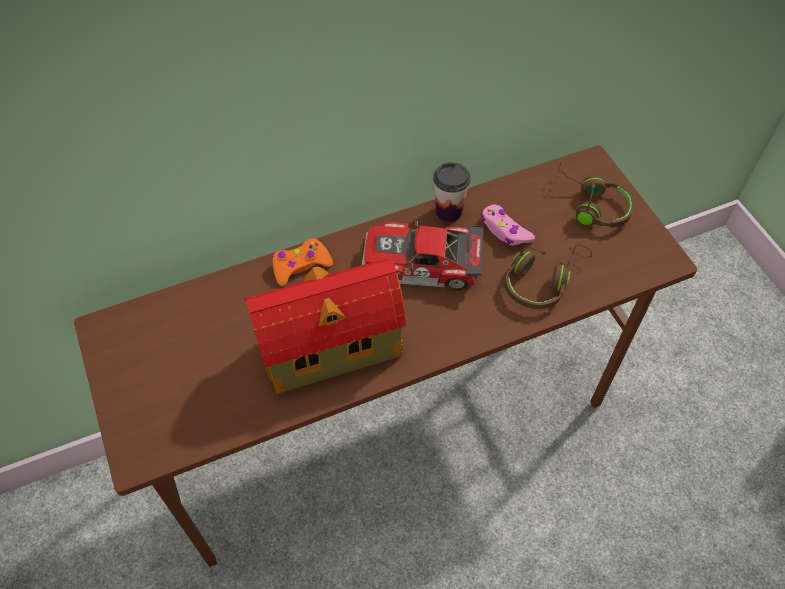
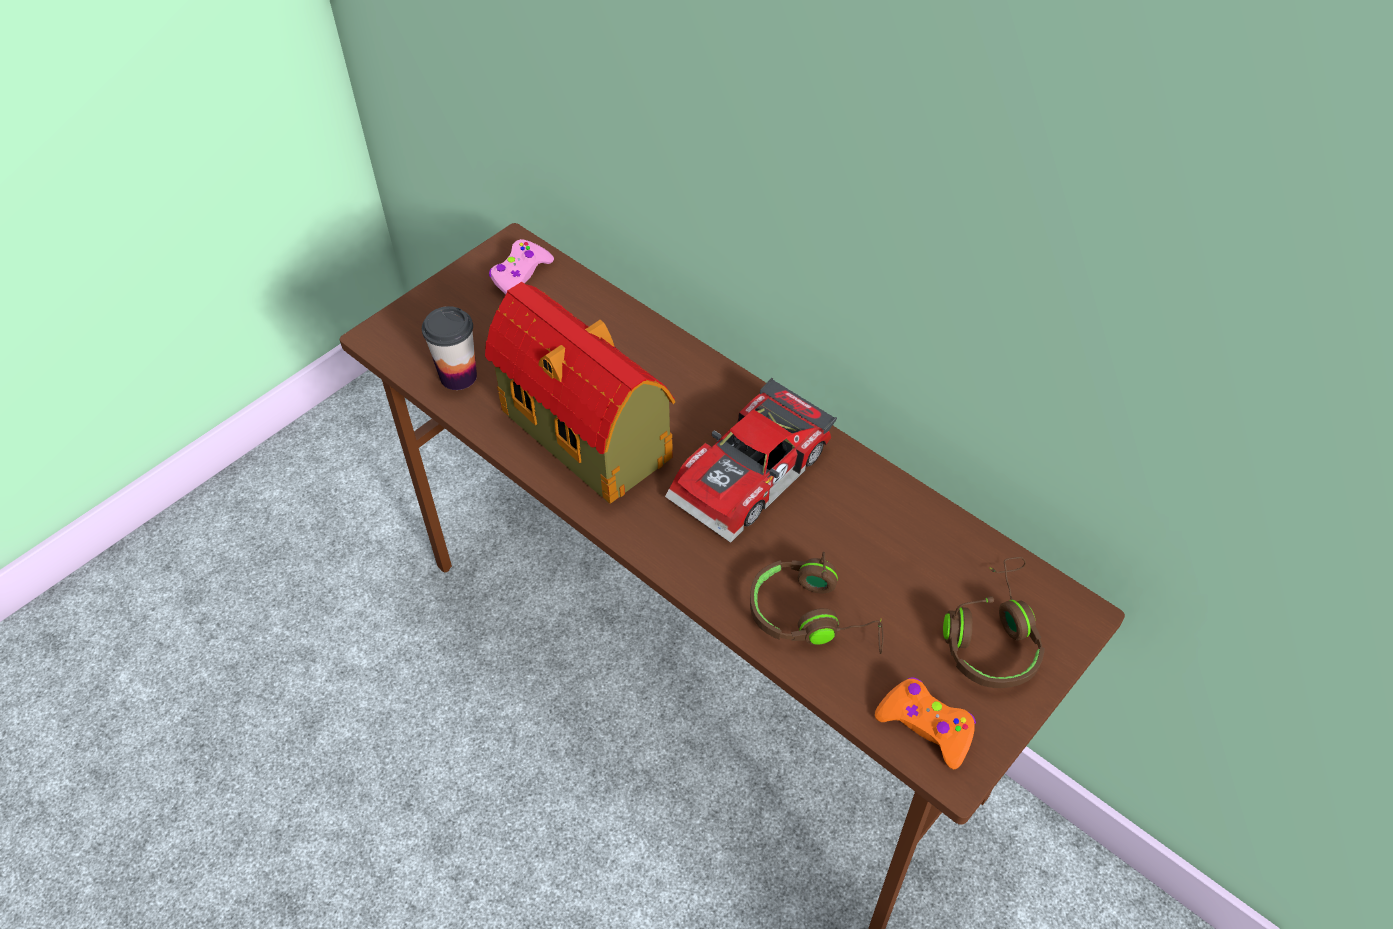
camera: 65 degrees right, 5 degrees down
orange game controller [272,238,333,286] -> orange game controller moved to [875,678,976,770]
toy car [361,221,484,290] -> toy car turned 120 degrees counterclockwise [665,378,837,543]
cup [433,162,470,222] -> cup moved to [422,306,477,390]
pink game controller [481,205,535,246] -> pink game controller moved to [489,239,554,294]

